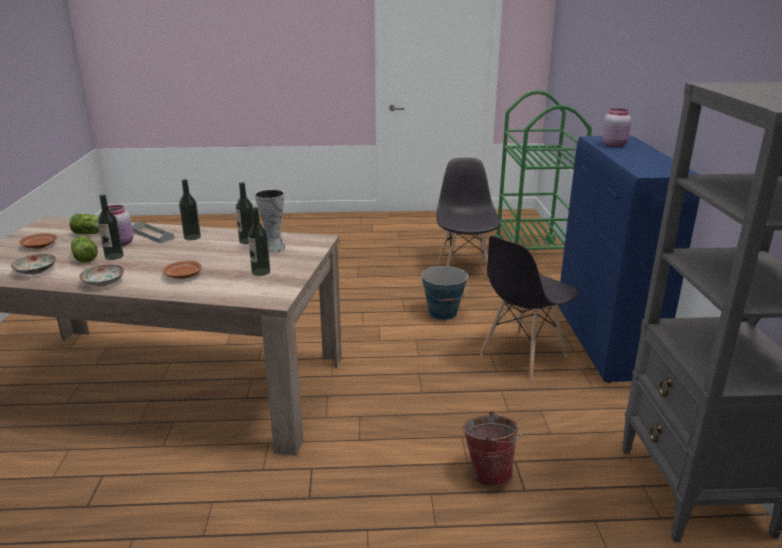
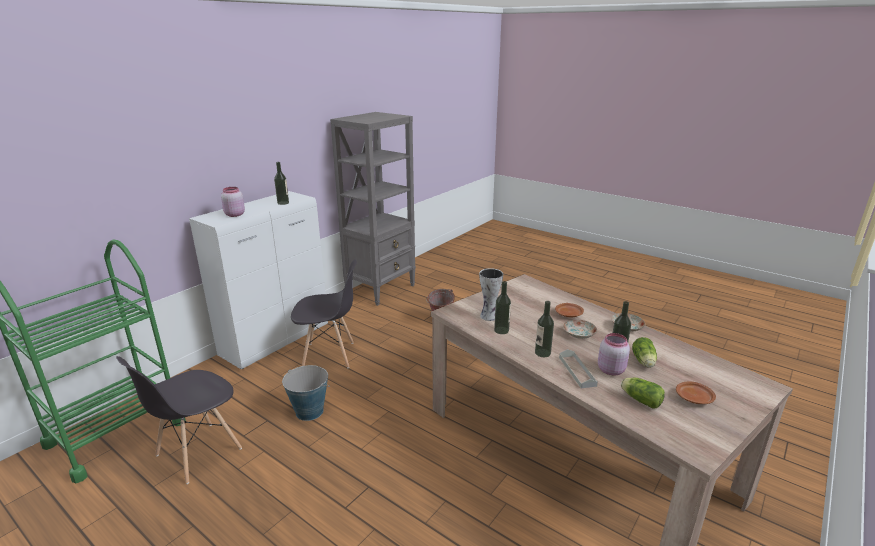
camera: 140 degrees left, 0 degrees up
plate [11,254,56,275] -> plate moved to [563,319,597,339]
bottle [248,207,270,276] -> bottle moved to [274,162,289,205]
blue cabinet [558,136,700,383] -> white cabinet [189,191,328,369]

